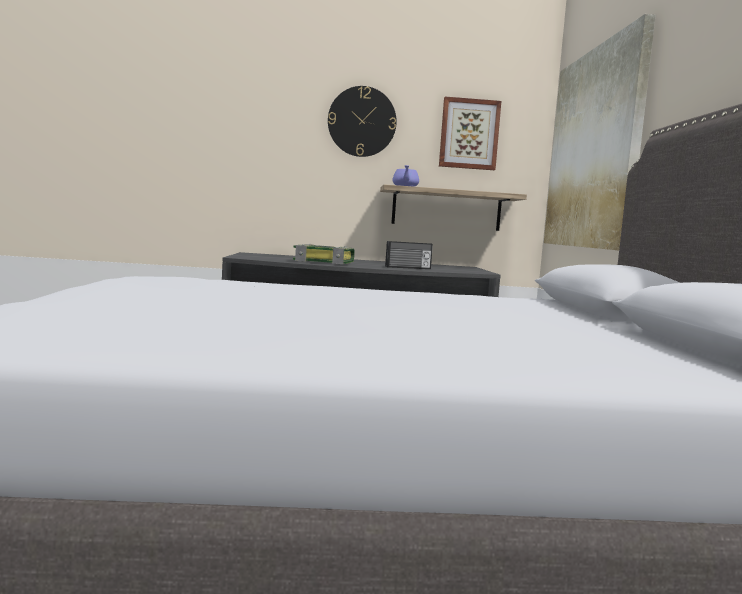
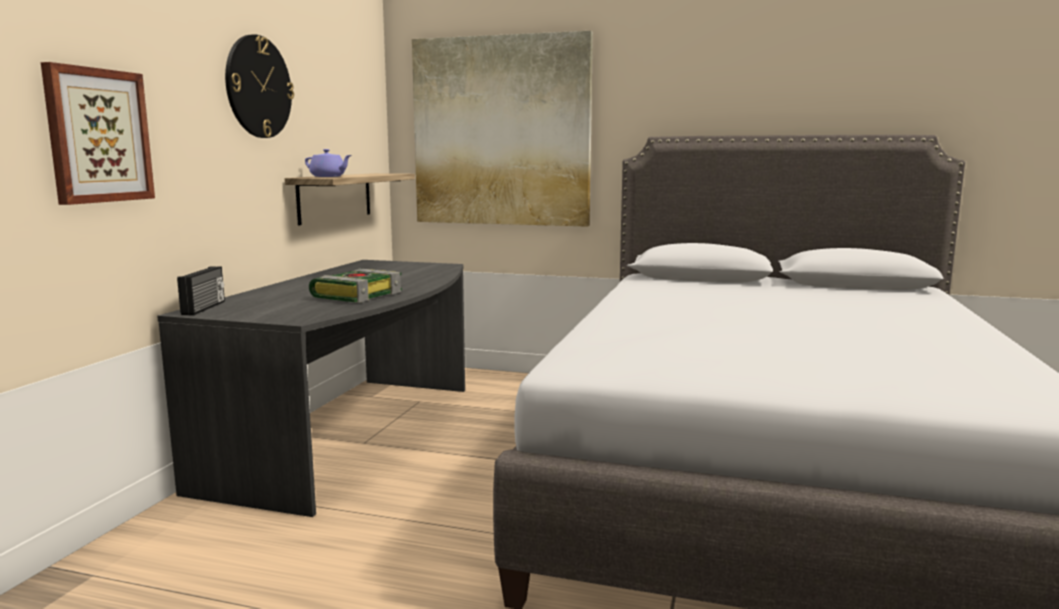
camera: 70 degrees left, 5 degrees up
radio [385,241,433,269] -> radio moved to [177,266,225,315]
picture [439,97,501,170] -> picture moved to [41,62,155,205]

